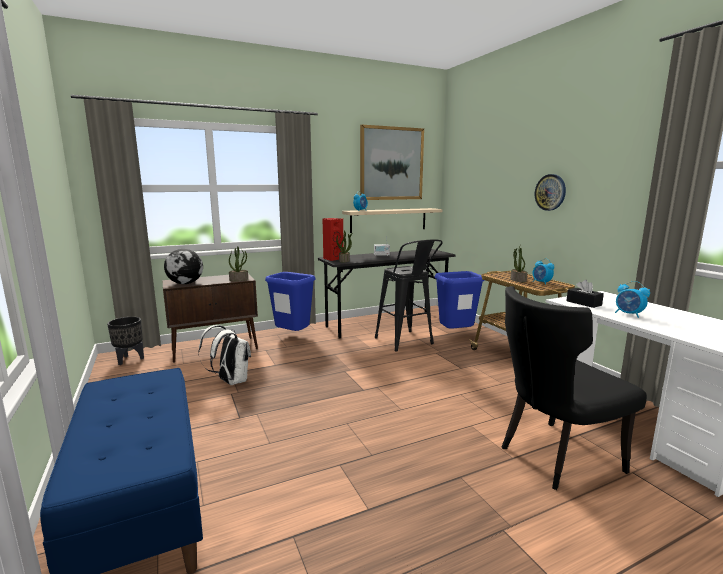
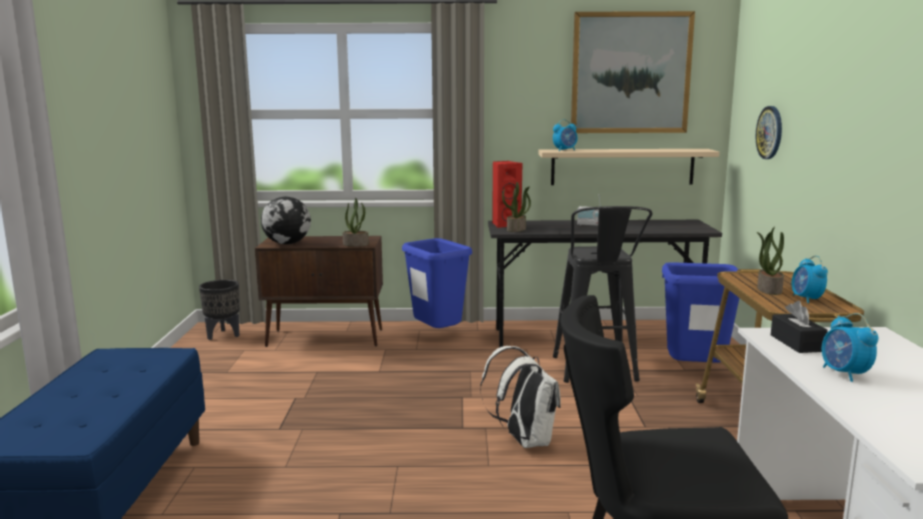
camera: 25 degrees right, 0 degrees up
white backpack [198,325,251,385] -> white backpack moved to [480,346,561,448]
wall clock [535,174,566,211] -> wall clock moved to [756,106,782,159]

